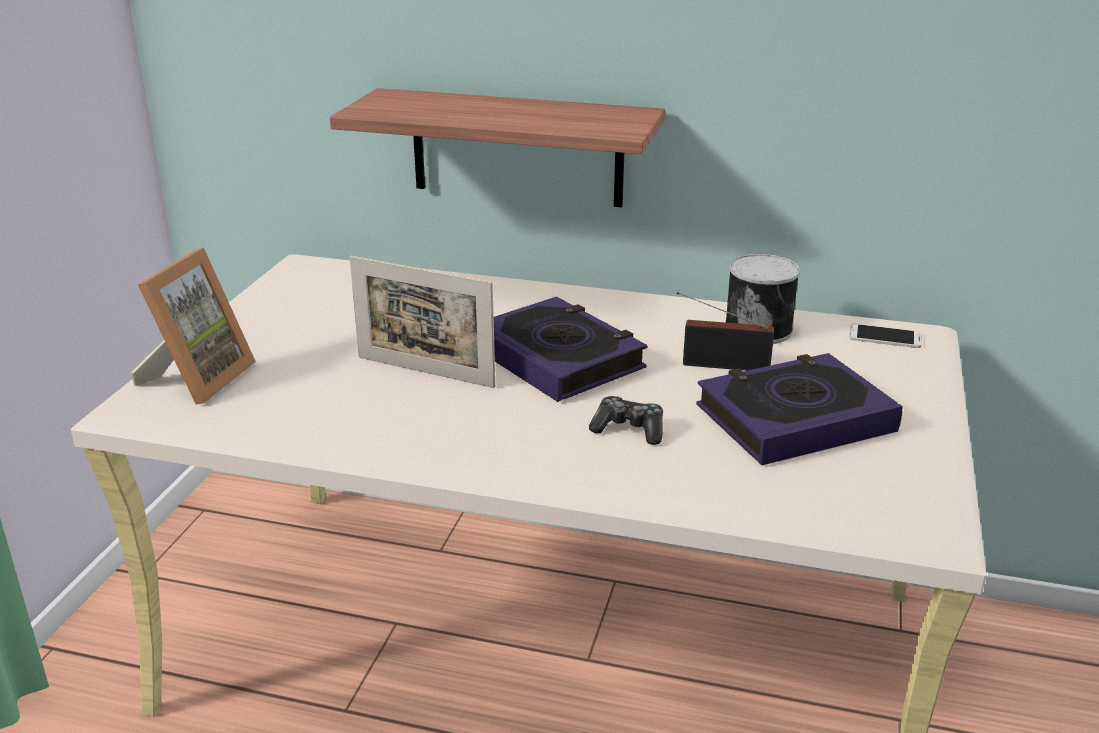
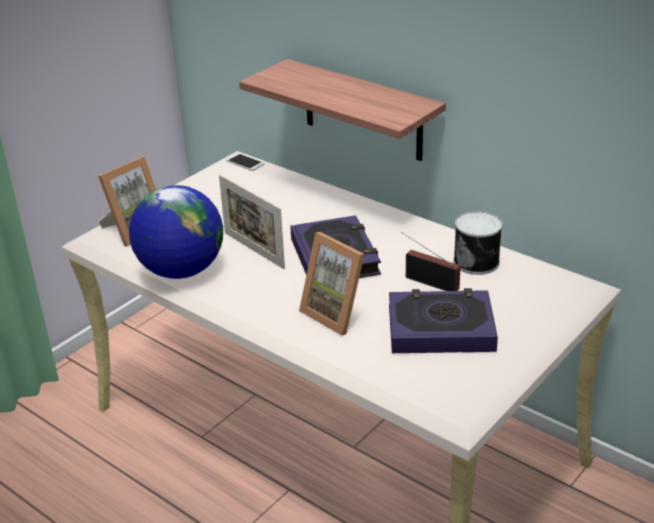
camera: 25 degrees right, 5 degrees up
game controller [589,396,663,445] -> picture frame [299,232,365,336]
phone [849,324,922,348] -> phone moved to [226,153,264,171]
none -> globe [129,185,223,279]

